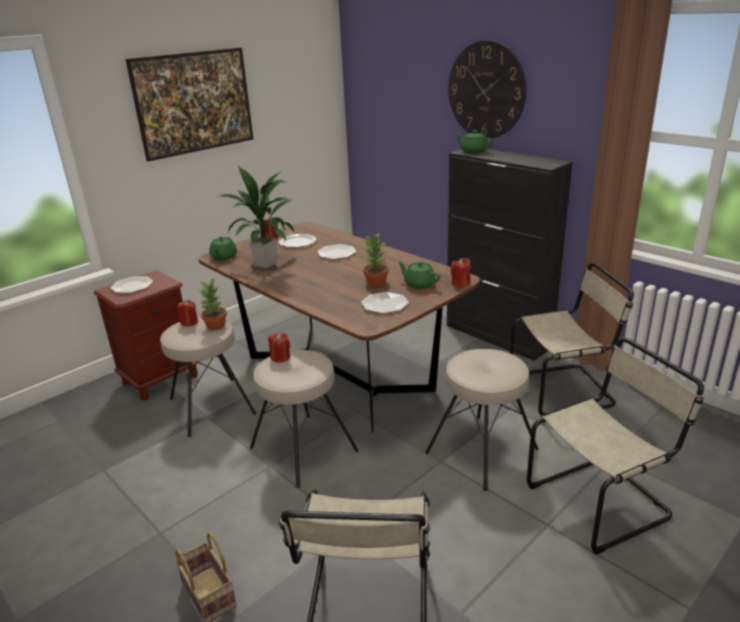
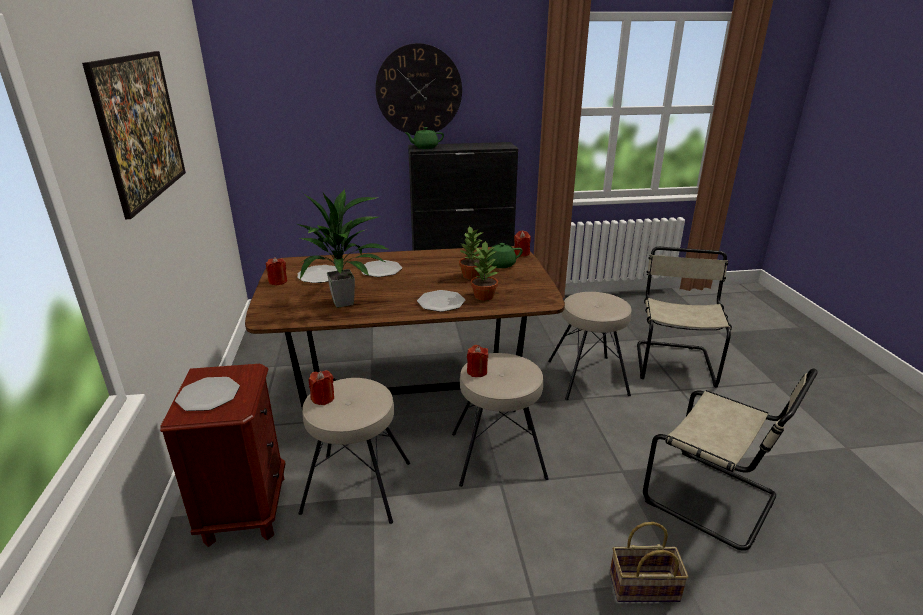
camera: 55 degrees left, 0 degrees up
potted plant [199,277,227,330] -> potted plant moved to [471,241,499,301]
green teapot [209,236,237,260] -> none
plate [361,292,409,314] -> plate moved to [417,290,465,312]
beige chair [510,262,634,416] -> none

